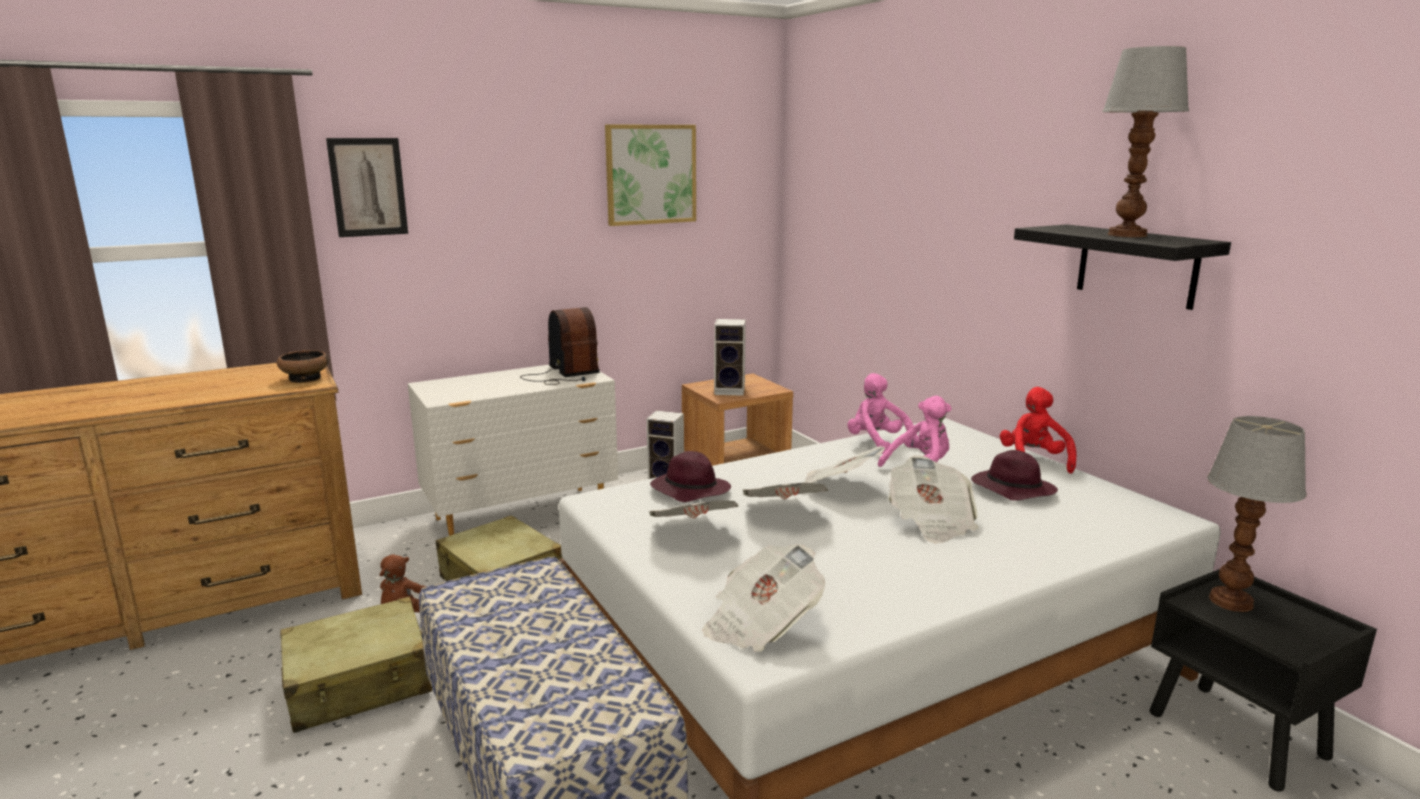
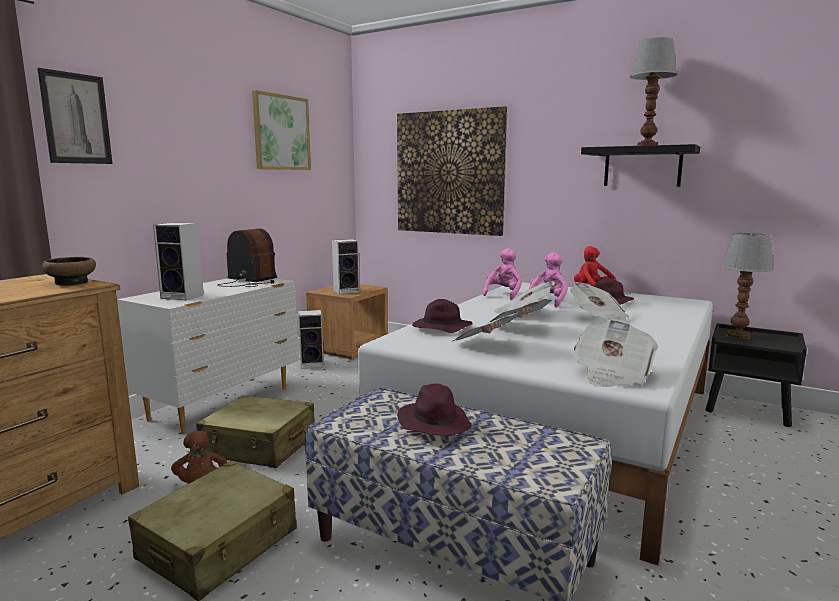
camera: 30 degrees left, 5 degrees down
pink plush toy [848,373,918,454] -> pink plush toy turned 90 degrees clockwise [483,248,522,300]
none -> speaker [153,222,204,301]
none -> picture [397,106,507,236]
none -> purple hat [397,383,472,435]

